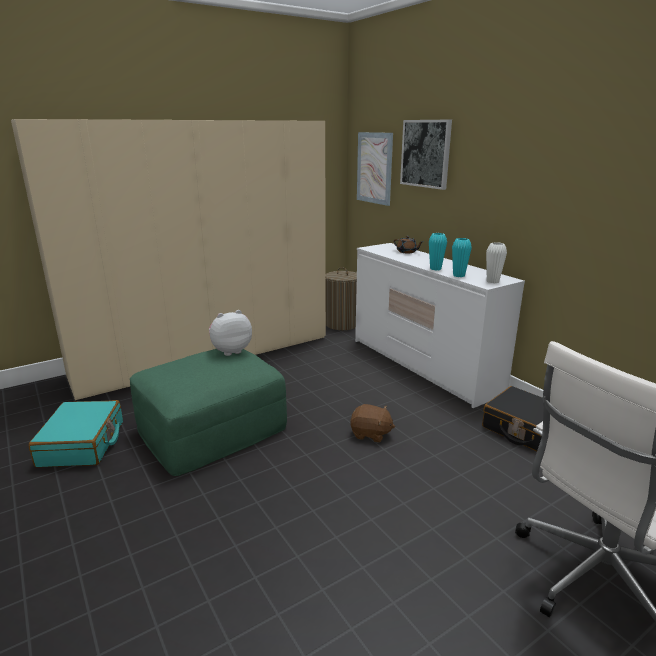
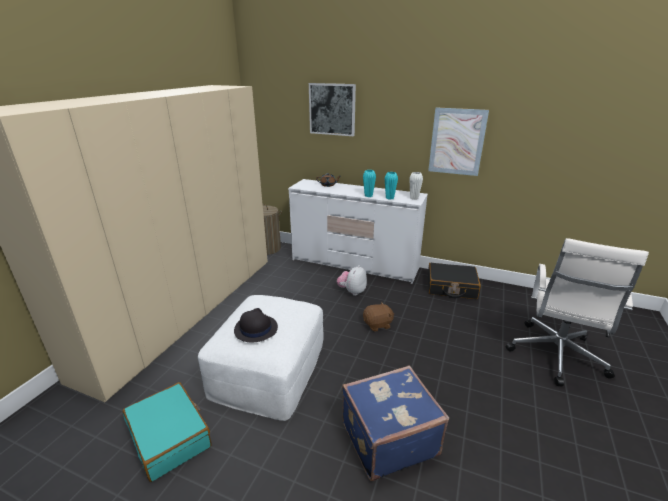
camera: 35 degrees left, 5 degrees up
green ottoman [130,349,287,476] -> white ottoman [198,295,323,421]
plush toy [209,310,252,356] -> plush toy moved to [337,265,367,296]
picture [357,132,393,206] -> picture moved to [428,107,489,176]
none -> black hat [234,308,278,342]
none -> blue suitcase [342,365,449,481]

